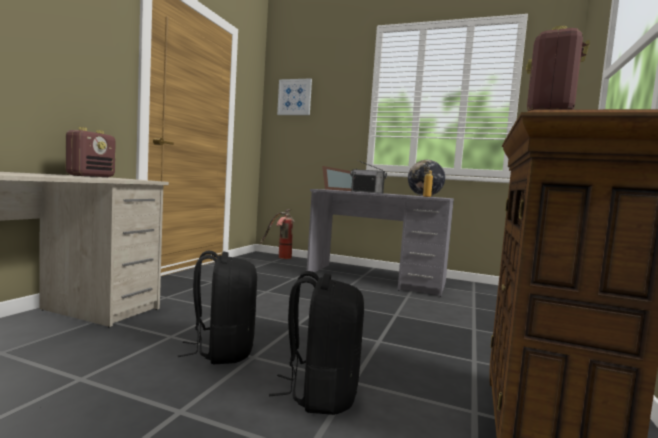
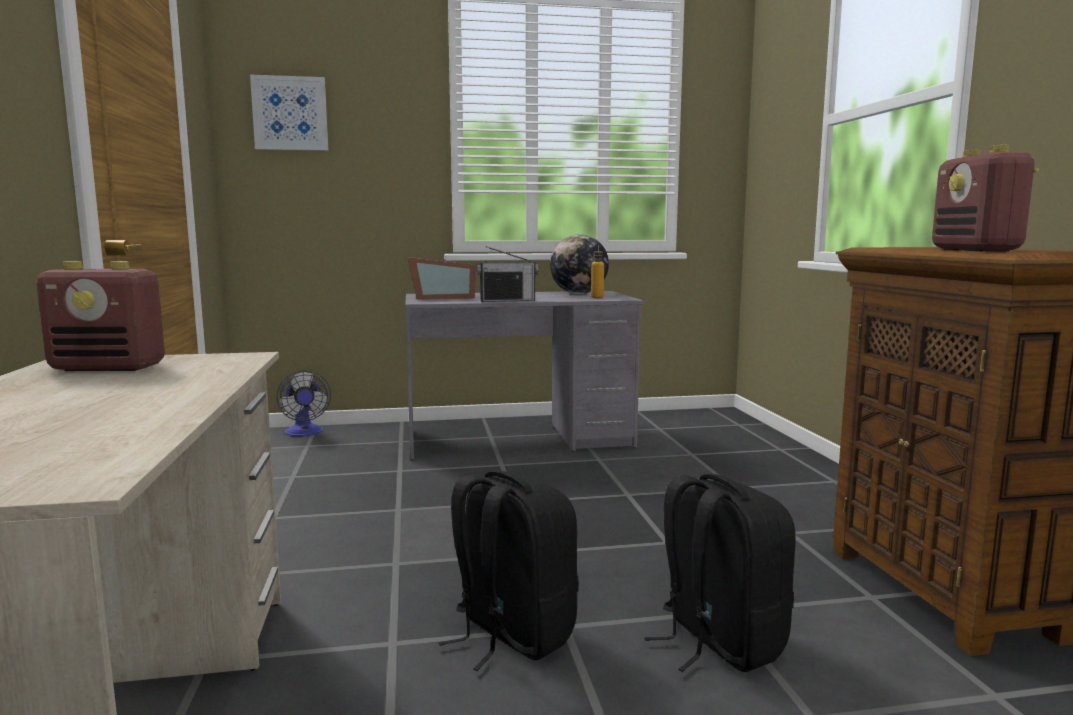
camera: 30 degrees left, 5 degrees up
radio [66,127,116,177] -> radio turned 105 degrees clockwise [36,261,165,371]
fire extinguisher [260,209,295,259] -> fan [277,370,331,436]

